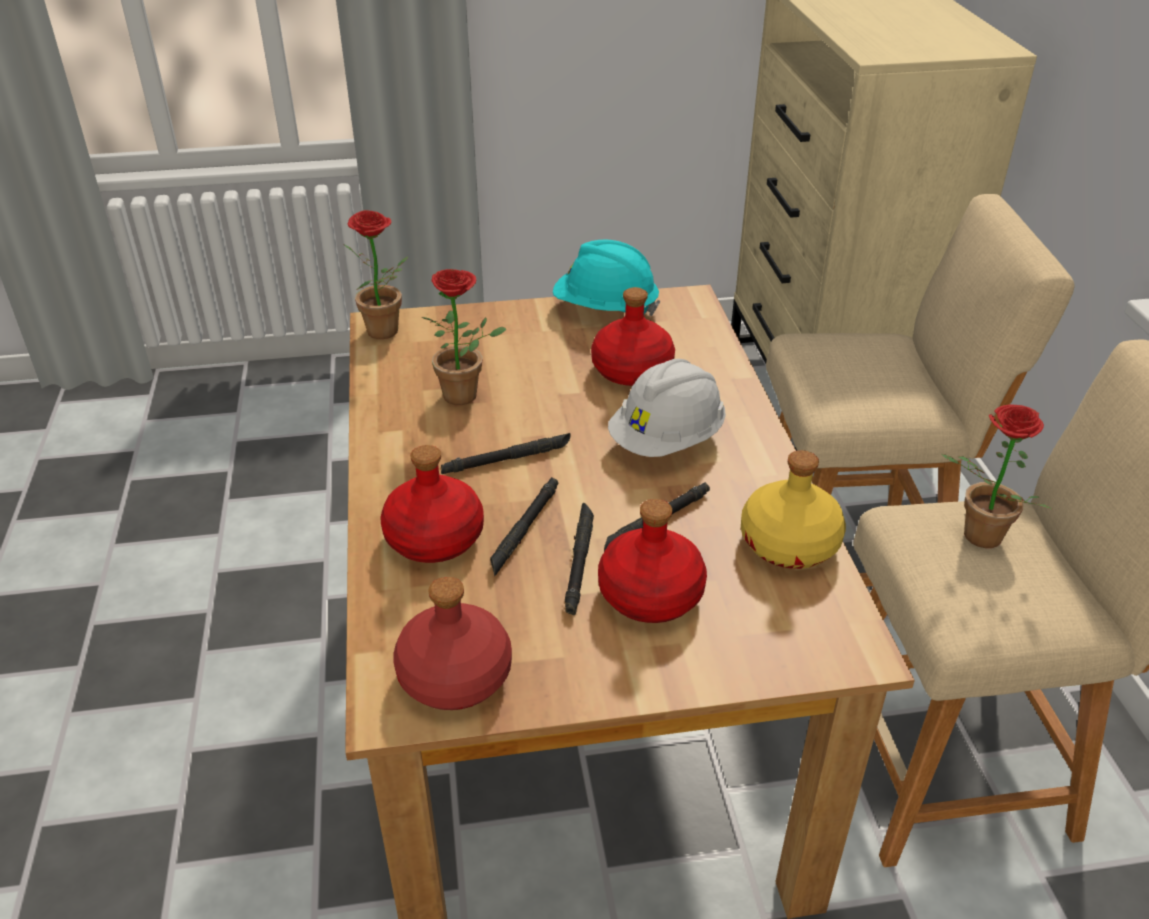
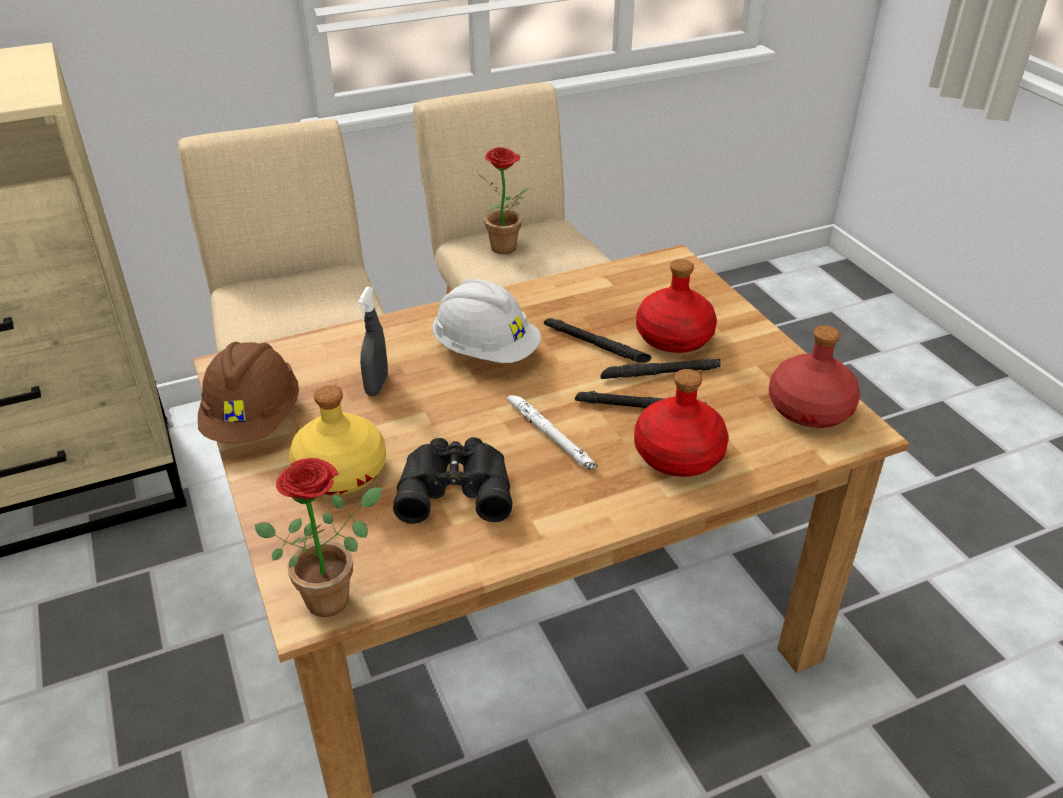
camera: 105 degrees left, 0 degrees up
potted plant [422,269,506,405] -> black binoculars [393,437,512,524]
black flashlight [441,433,571,474] -> white flashlight [507,395,597,470]
turquoise hard hat [553,239,660,316] -> brown hard hat [198,342,299,443]
red bottle [591,287,675,386] -> grey spray bottle [358,287,388,396]
yellow bottle [741,450,846,569] -> yellow bottle moved to [289,385,386,495]

